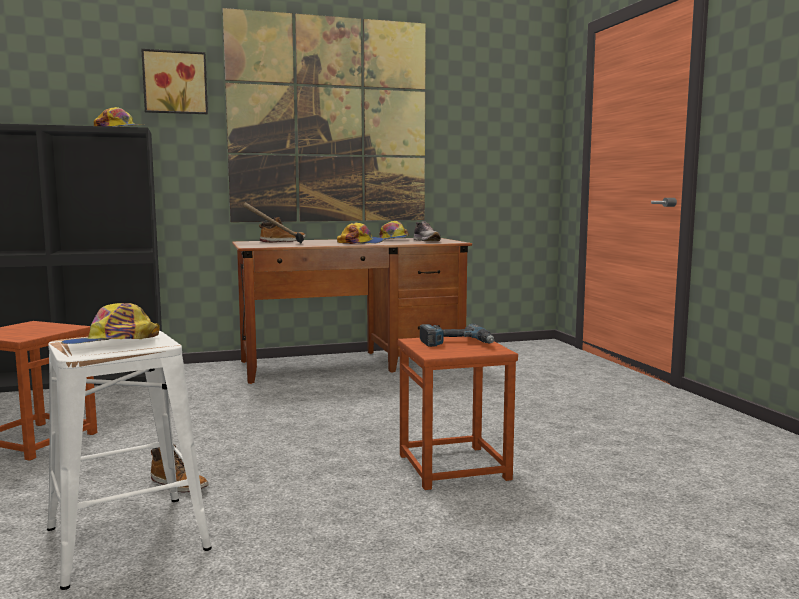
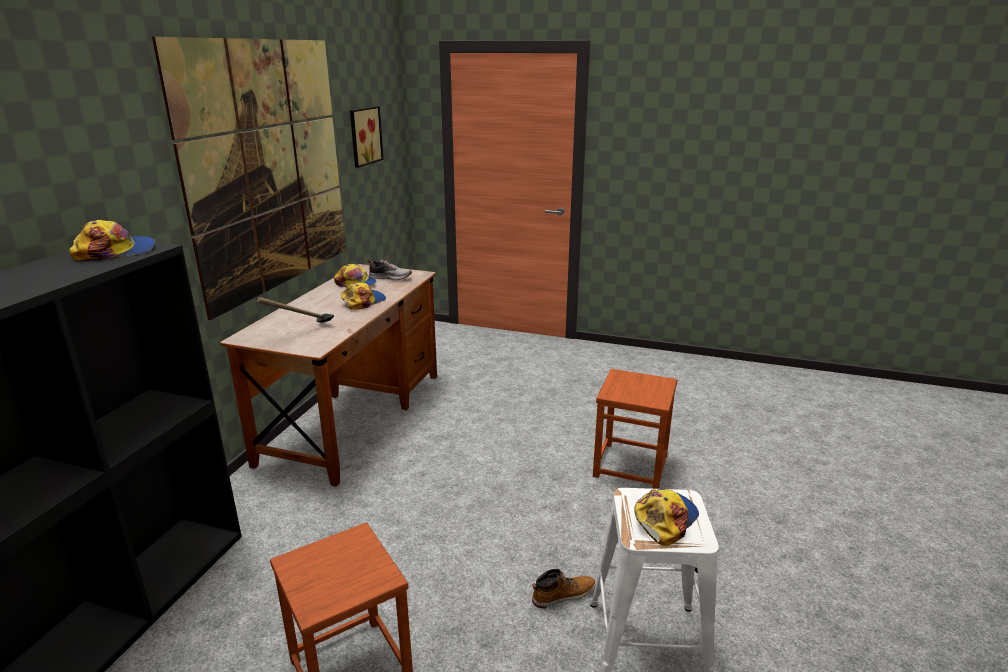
camera: 55 degrees left, 15 degrees up
cap [61,303,160,344] -> cap turned 150 degrees counterclockwise [634,489,699,546]
picture [141,49,208,114] -> picture moved to [350,106,384,168]
boot [259,217,305,242] -> none
power drill [420,324,494,347] -> none

